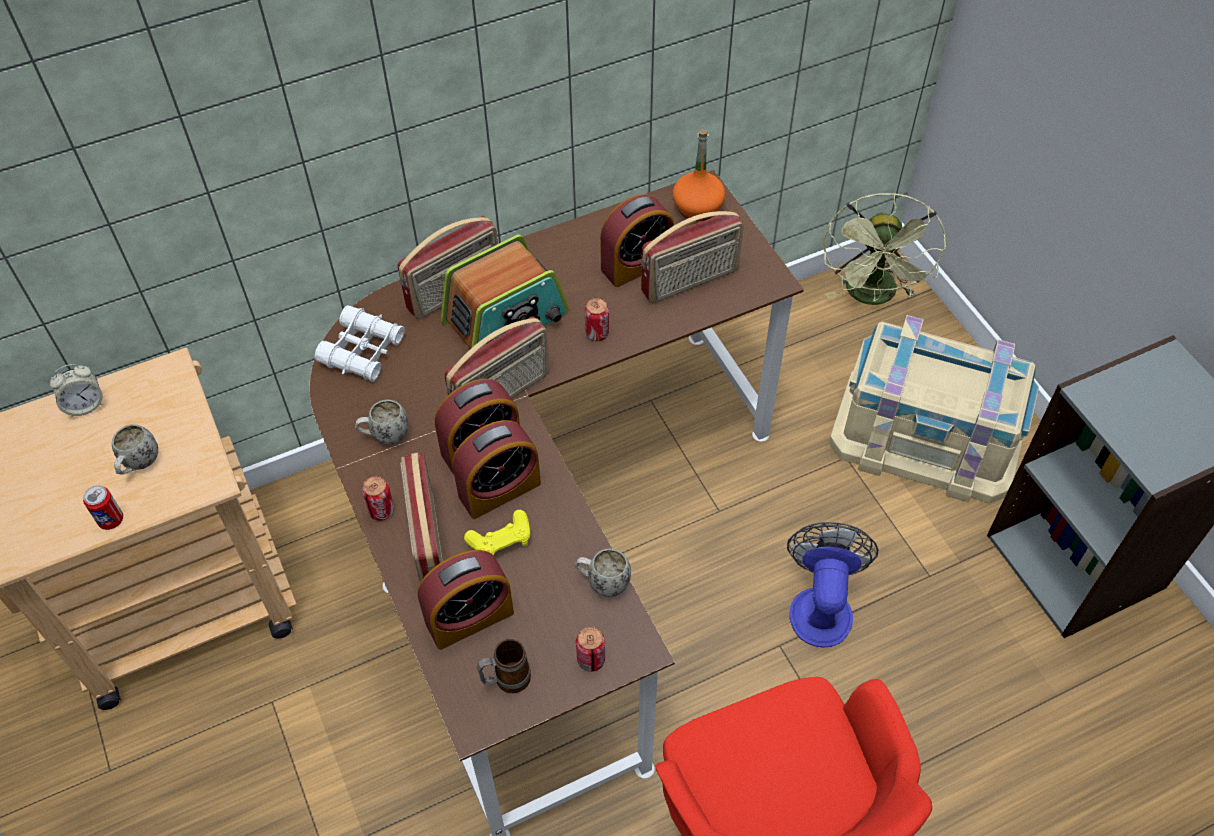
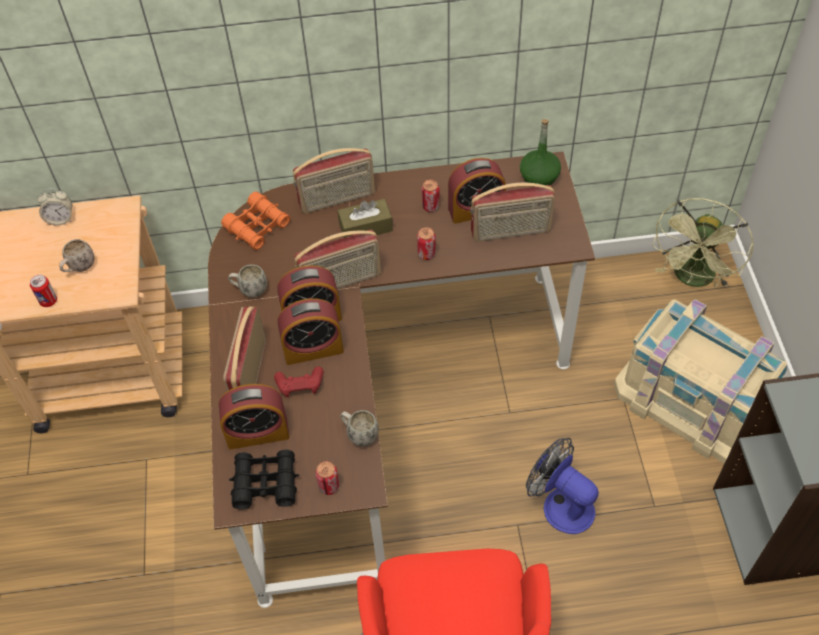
camera: 20 degrees right, 0 degrees up
white binoculars [315,305,405,382] -> orange binoculars [221,192,290,250]
can [362,476,394,521] -> can moved to [422,180,440,212]
radio [440,234,569,349] -> brown tissue box [337,199,393,238]
yellow game controller [464,510,530,555] -> red game controller [274,366,324,398]
mug [477,639,531,693] -> black binoculars [229,449,299,510]
orange bottle [672,130,725,221] -> green bottle [520,119,561,187]
fan [787,522,879,648] -> fan turned 75 degrees counterclockwise [526,438,599,534]

